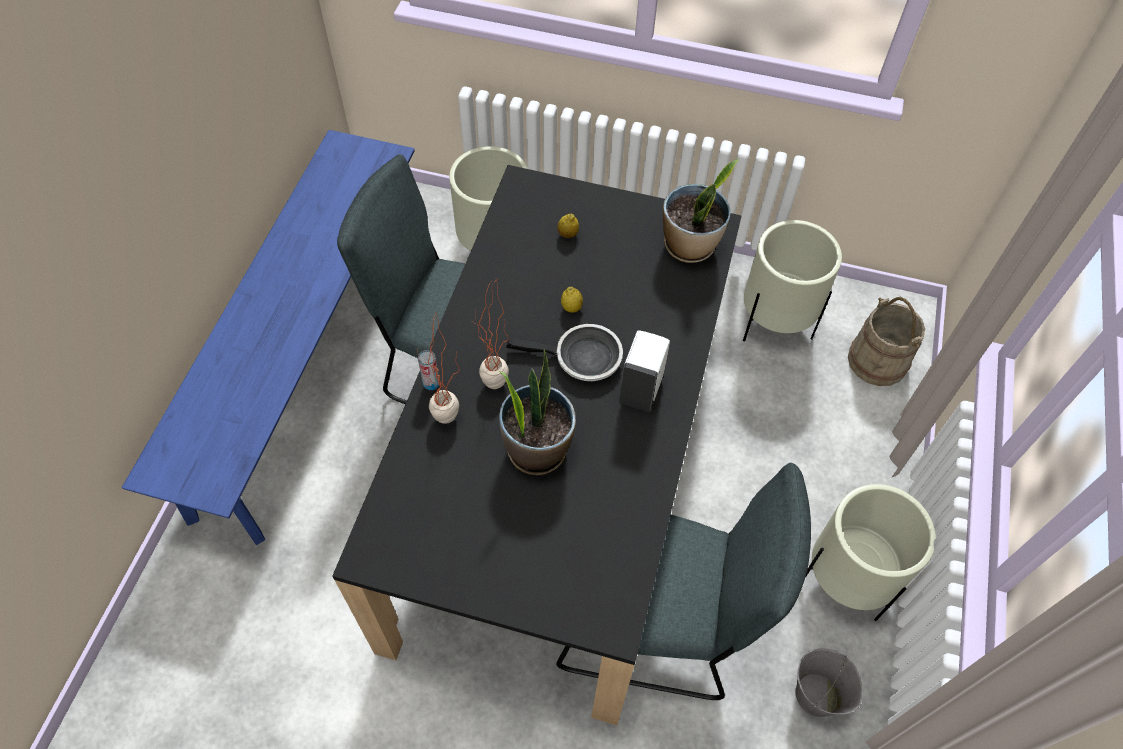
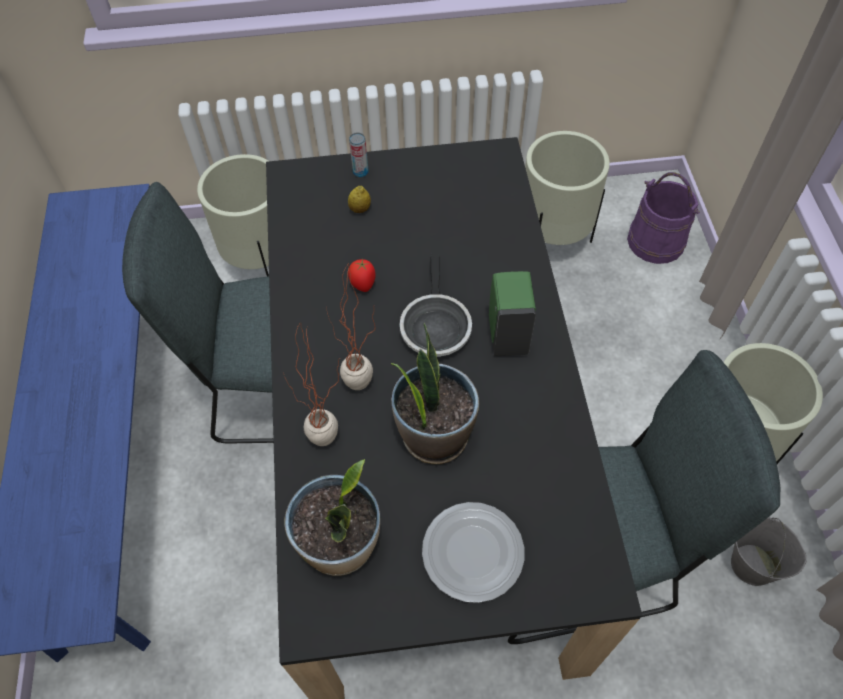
camera: 20 degrees left, 0 degrees up
can [418,350,440,390] -> can moved to [349,132,369,177]
frying pan [506,324,623,381] -> frying pan turned 105 degrees clockwise [400,253,472,357]
lemon [561,287,583,313] -> none
white soap dispenser [619,330,670,412] -> green soap dispenser [489,271,536,356]
potted plant [663,159,739,263] -> potted plant moved to [284,459,380,576]
beige bucket [848,297,925,386] -> purple bucket [627,172,700,264]
none -> tomato [348,258,375,292]
none -> plate [422,502,524,603]

